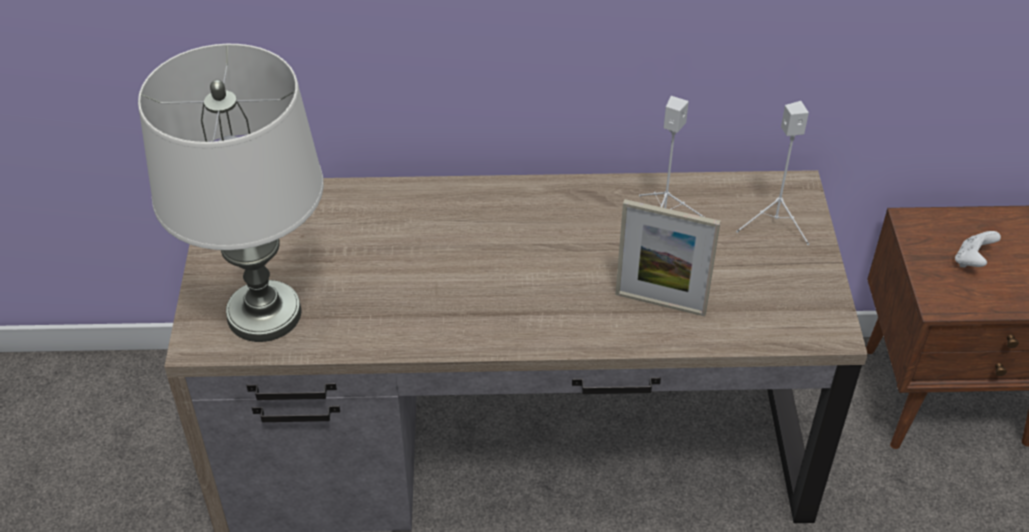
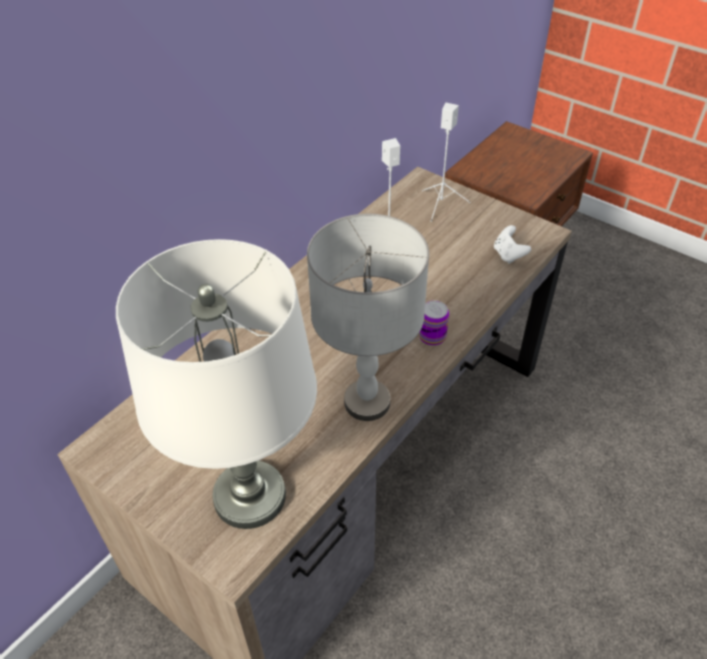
camera: 50 degrees left, 0 degrees up
picture frame [615,199,721,317] -> none
white game controller [955,231,1001,267] -> white game controller moved to [494,225,531,264]
none -> grey table lamp [307,214,429,421]
none -> can [419,301,449,346]

